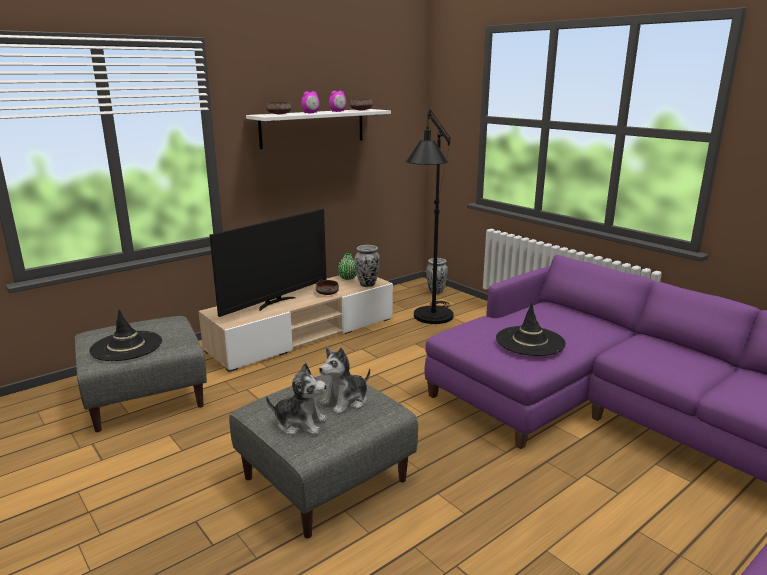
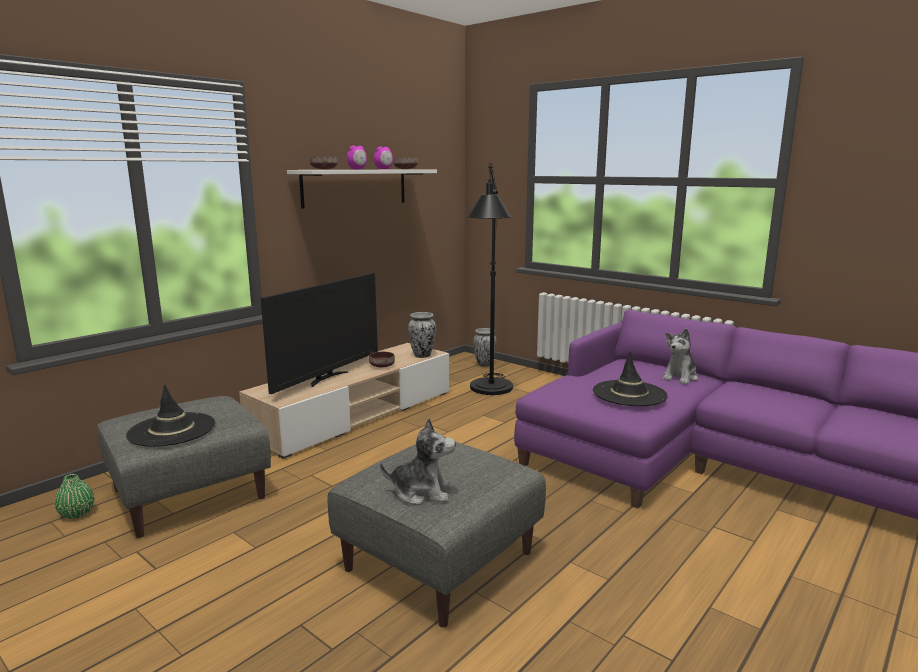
camera: 10 degrees left, 5 degrees down
plush toy [319,347,370,415] -> plush toy moved to [663,329,698,384]
green vase [338,253,357,280] -> green vase moved to [55,474,94,519]

